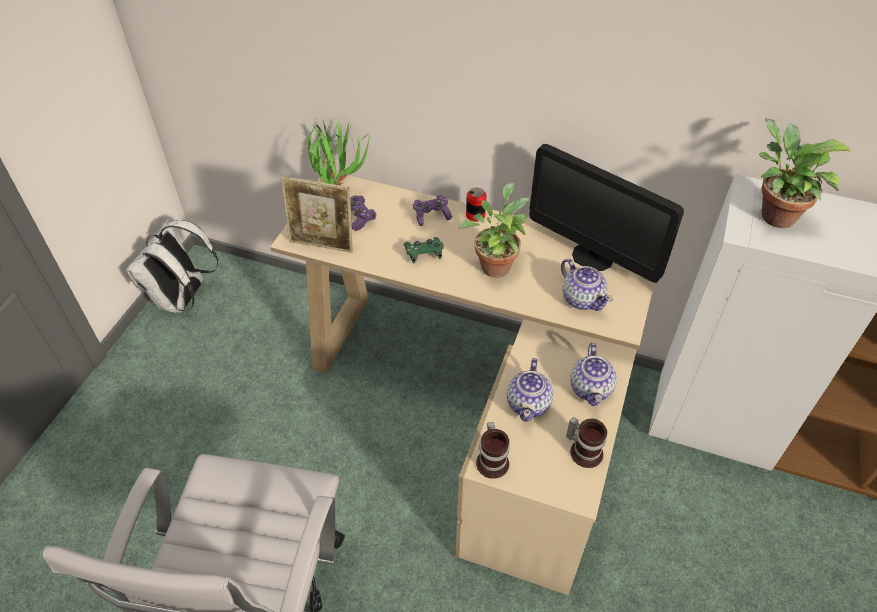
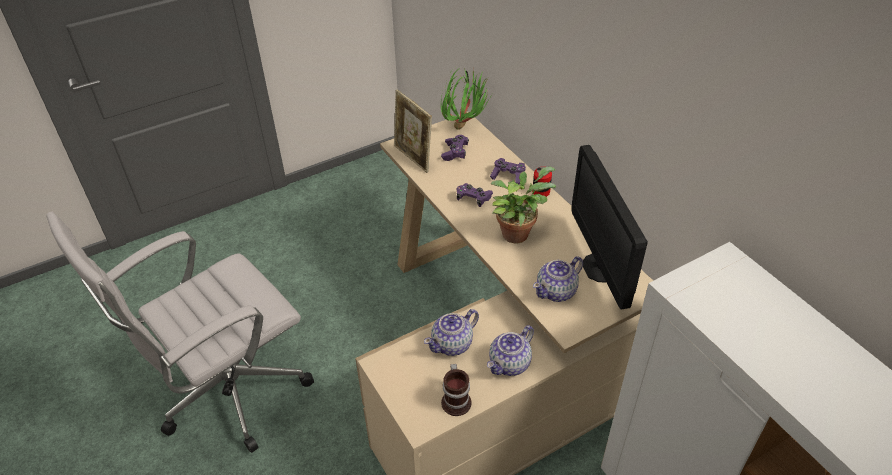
camera: 40 degrees right, 5 degrees down
white backpack [126,219,218,313] -> none
green game controller [404,237,444,263] -> purple game controller [456,183,493,207]
mug [476,422,510,479] -> none
teapot [561,259,612,311] -> teapot turned 45 degrees clockwise [533,256,583,302]
potted plant [759,118,852,228] -> none

